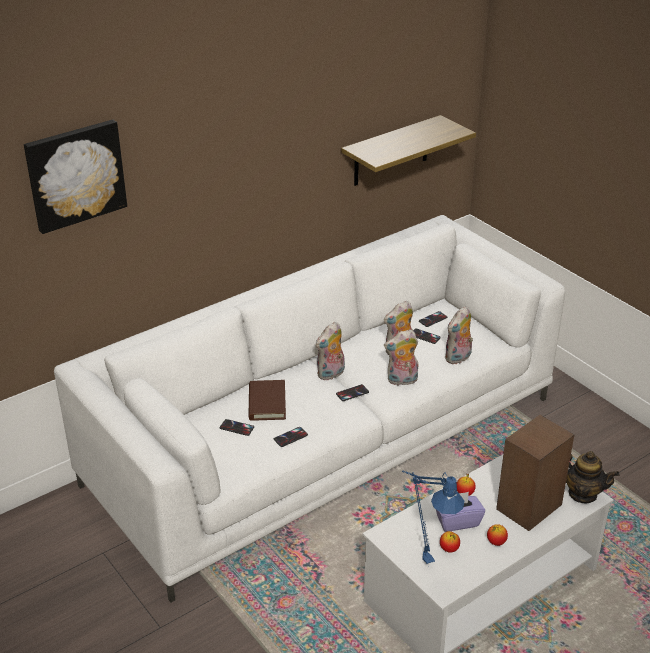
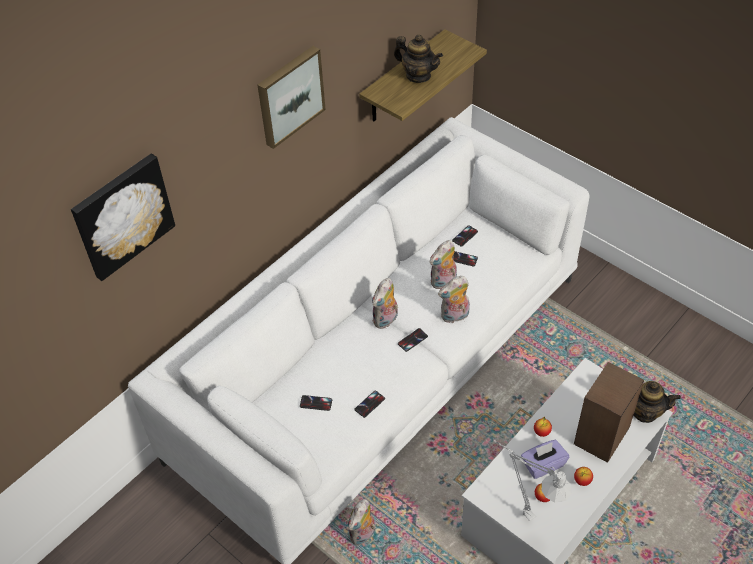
camera: 10 degrees left, 15 degrees up
brown book [249,380,286,421] -> none
blue table lamp [402,471,464,564] -> grey table lamp [494,440,571,521]
plush toy [445,306,473,365] -> plush toy moved to [348,499,376,546]
none -> picture [257,46,326,149]
none -> teapot [394,34,443,83]

